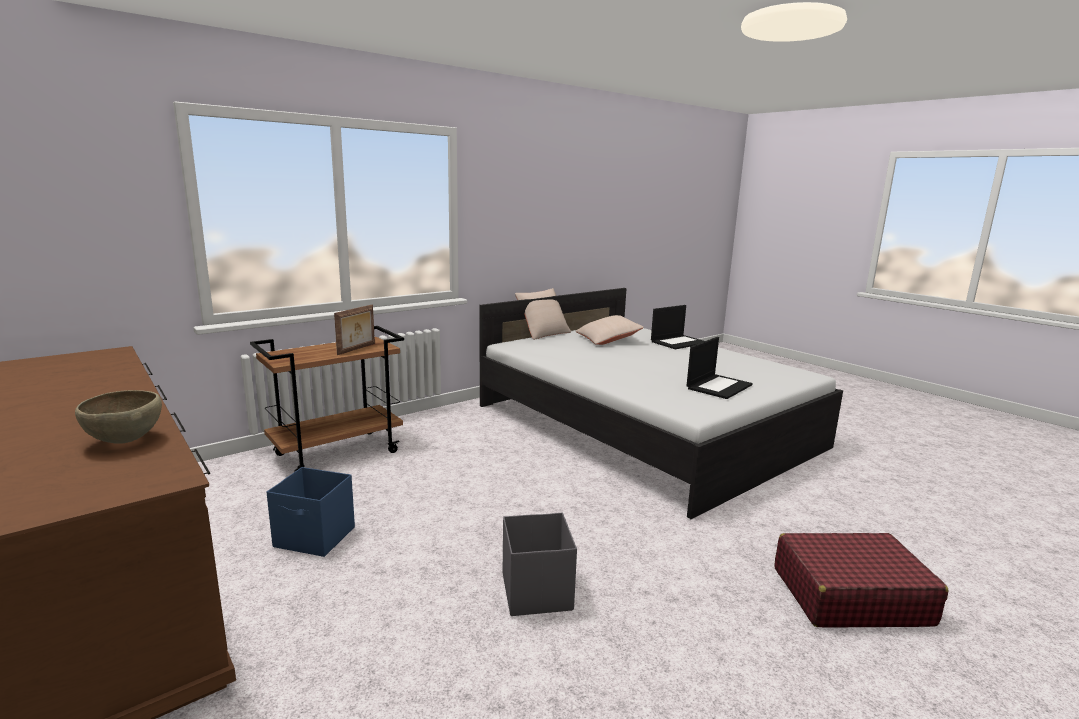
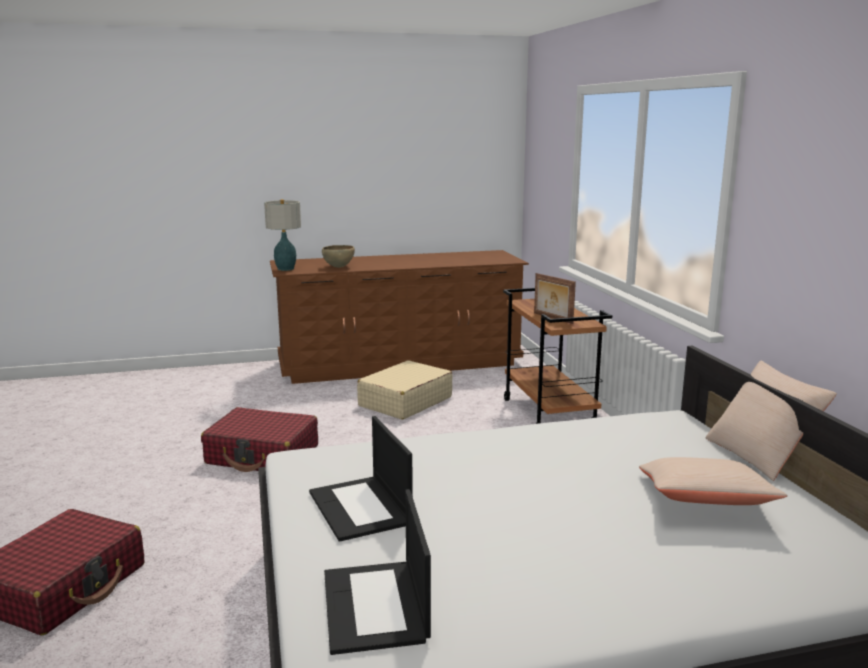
camera: 115 degrees right, 0 degrees up
blue storage box [267,467,355,557] -> beige suitcase [357,360,453,420]
grey storage box [503,513,577,616] -> red suitcase [201,407,318,472]
laptop [651,305,704,349] -> laptop moved to [324,489,431,655]
none -> table lamp [264,199,301,271]

